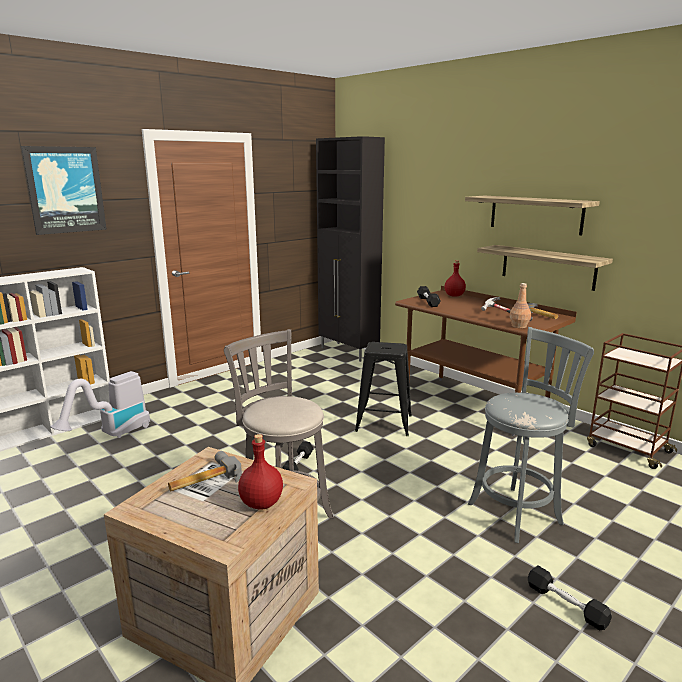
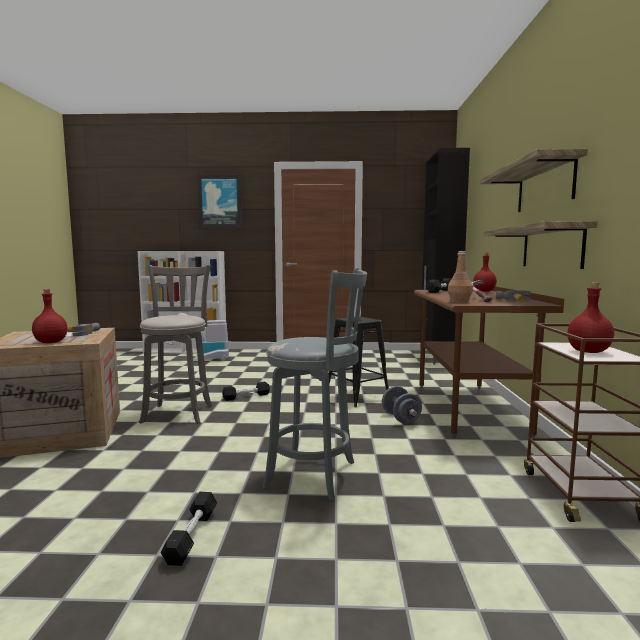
camera: 45 degrees right, 10 degrees down
none -> grey dumbbell [382,386,422,424]
none -> red bottle [567,282,614,353]

